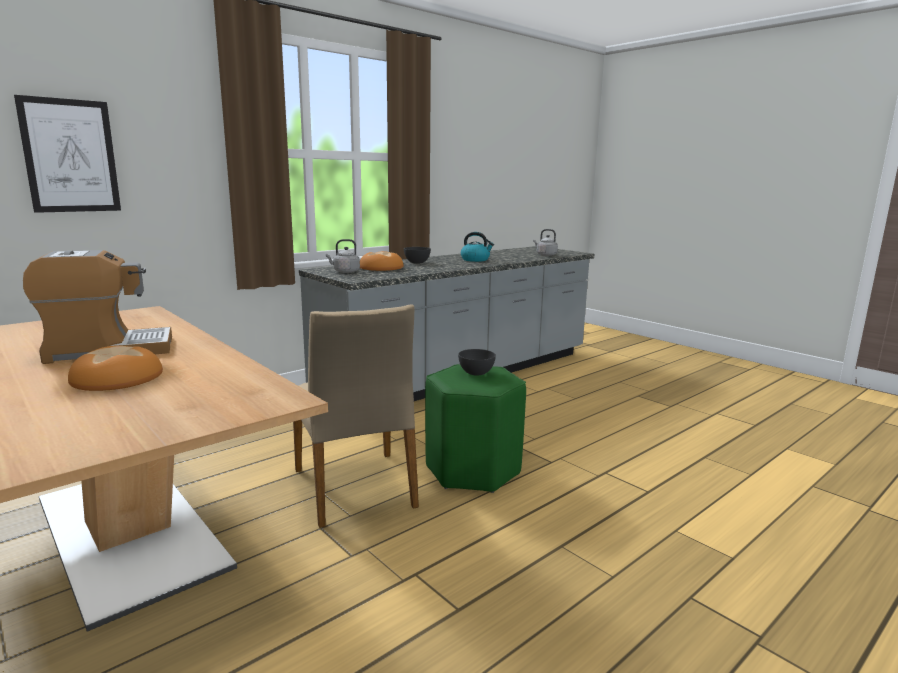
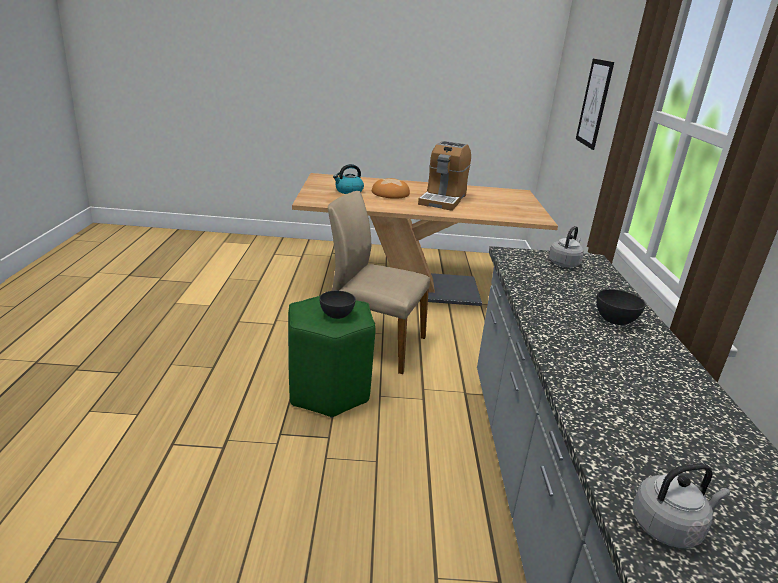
camera: 130 degrees right, 10 degrees up
bread [360,251,403,271] -> none
kettle [461,232,494,262] -> kettle moved to [333,164,364,194]

